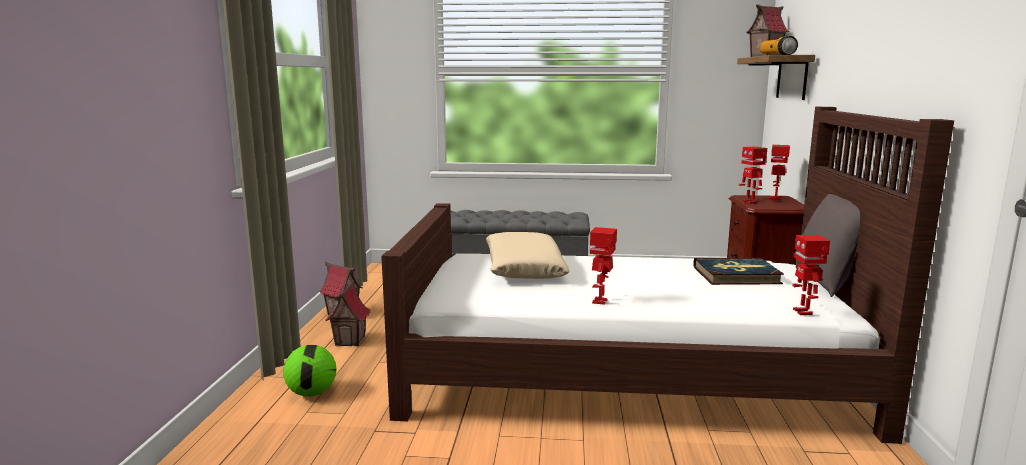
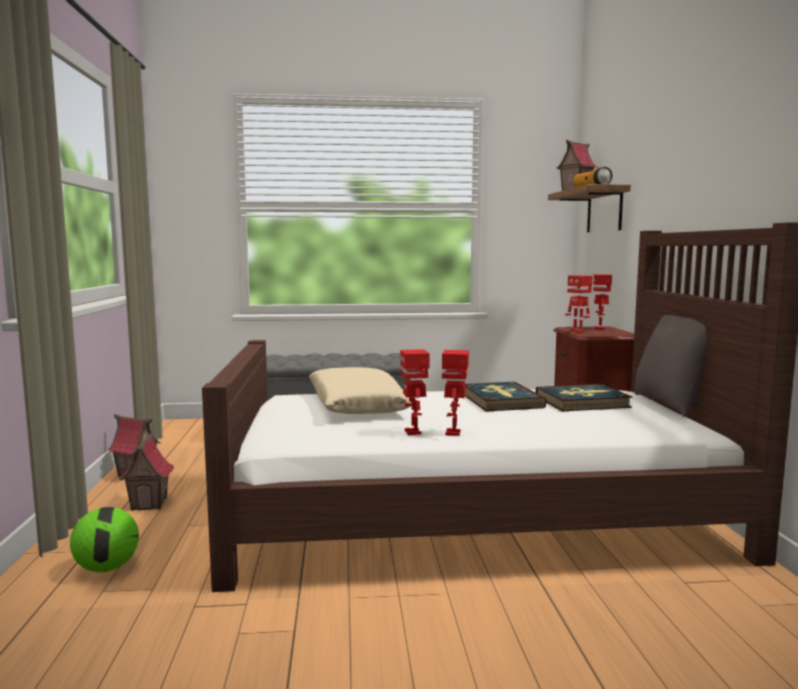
camera: 10 degrees left, 5 degrees down
toy robot [792,235,830,315] -> toy robot moved to [400,349,430,435]
none -> book [465,382,547,412]

